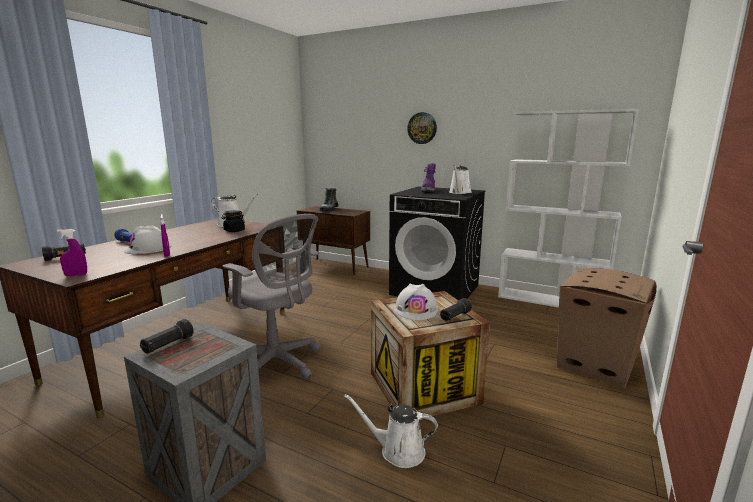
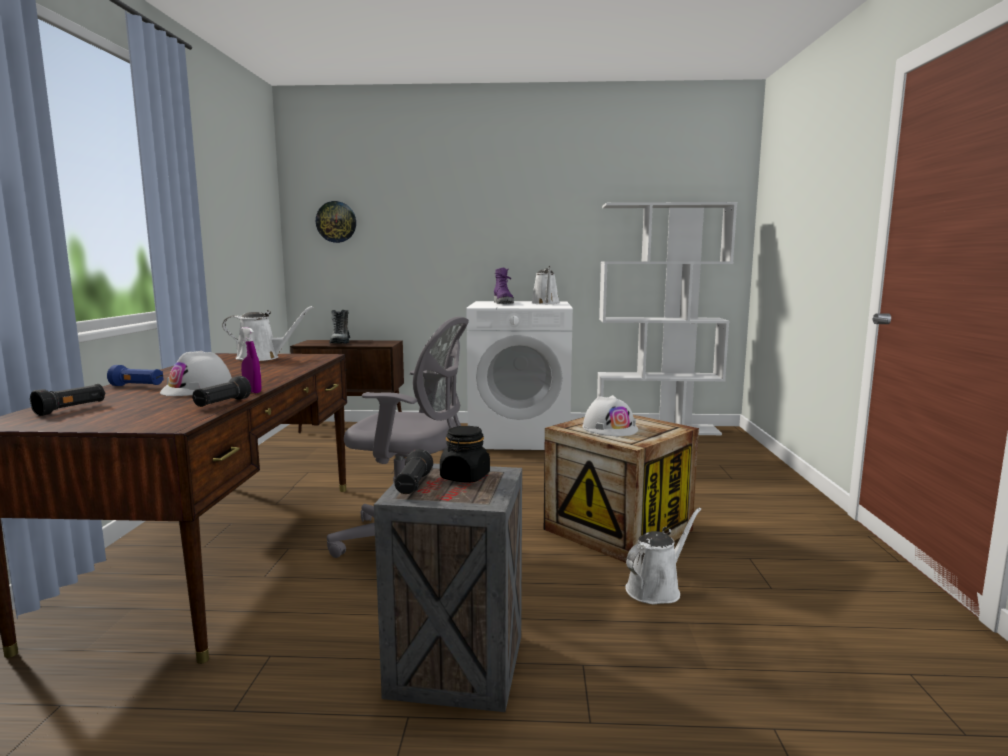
camera: 25 degrees left, 5 degrees down
purple spray bottle [57,229,87,276] -> none
black jar [222,210,245,232] -> black jar moved to [440,426,490,482]
white watering can [344,394,438,468] -> white watering can turned 150 degrees clockwise [625,508,701,604]
black washing machine [389,187,486,300] -> white washing machine [466,301,573,450]
wall clock [407,112,437,144] -> wall clock moved to [316,201,356,243]
black flashlight [440,298,472,321] -> black flashlight moved to [192,376,251,407]
cardboard box [556,268,657,388] -> none

